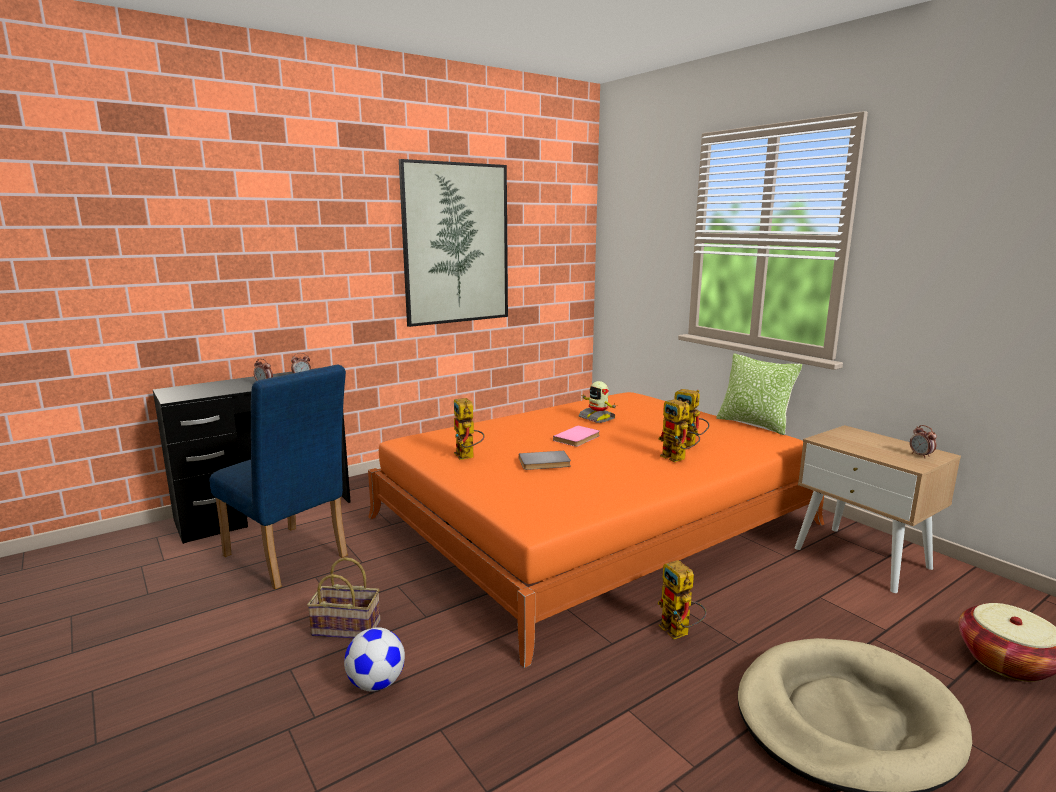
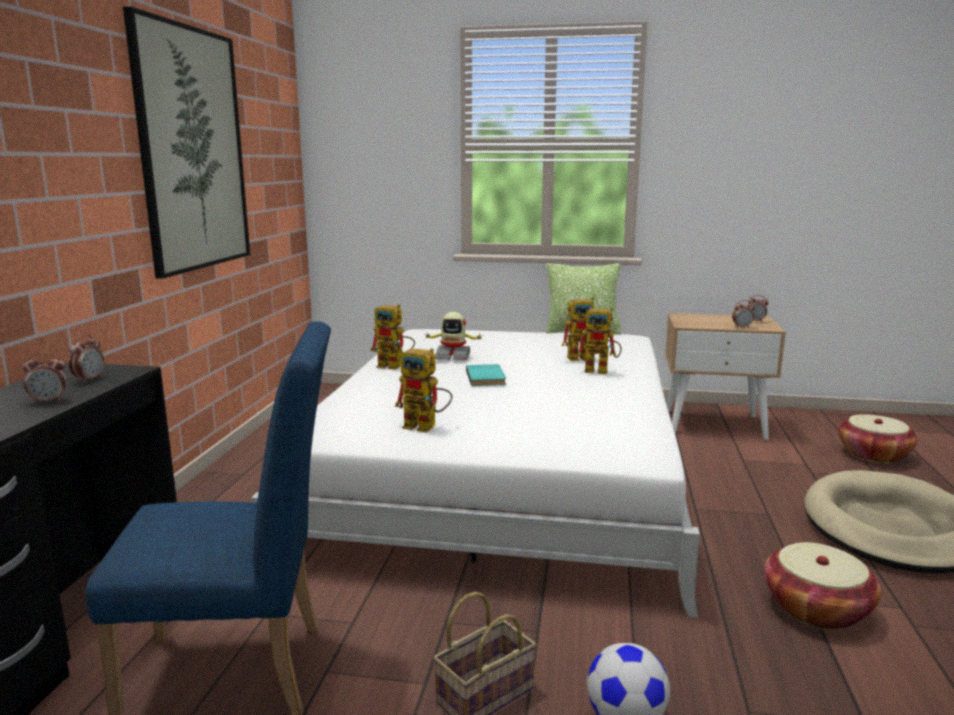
camera: 45 degrees left, 0 degrees up
orange bed [368,392,824,668] -> white bed [251,329,700,618]
grey book [519,451,571,470] -> none
pink book [553,426,600,447] -> turquoise book [466,364,506,386]
toy robot [658,560,707,639] -> toy robot moved to [370,304,415,370]
none -> alarm clock [732,300,755,328]
none -> basket [764,542,881,630]

